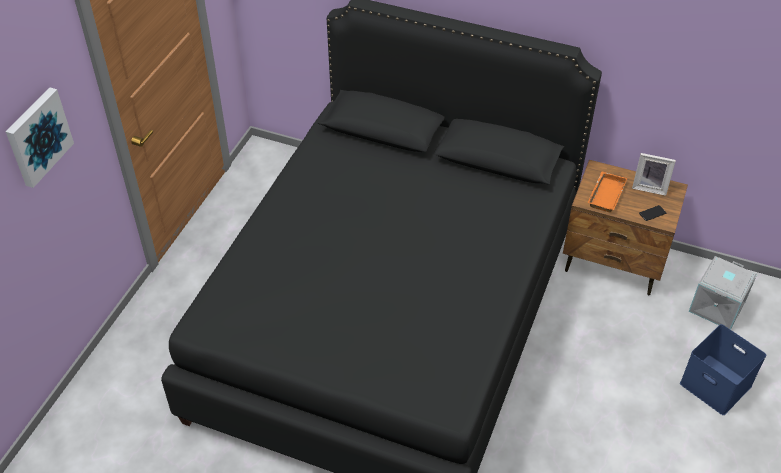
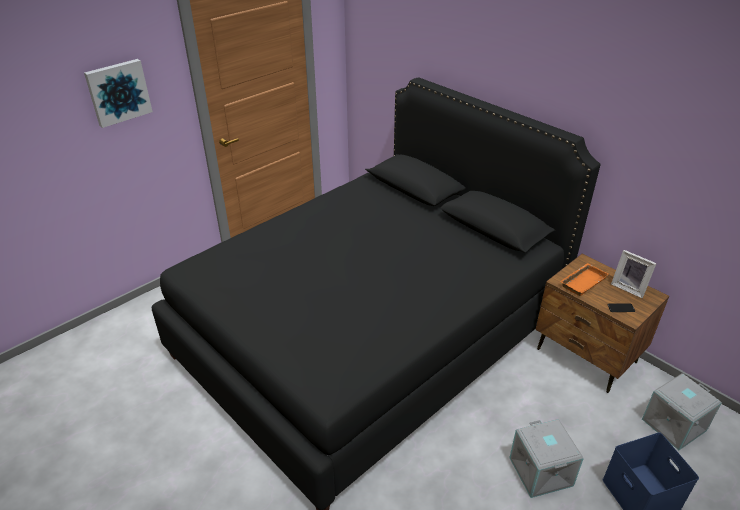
camera: 25 degrees right, 10 degrees down
none -> grey storage box [509,419,584,498]

